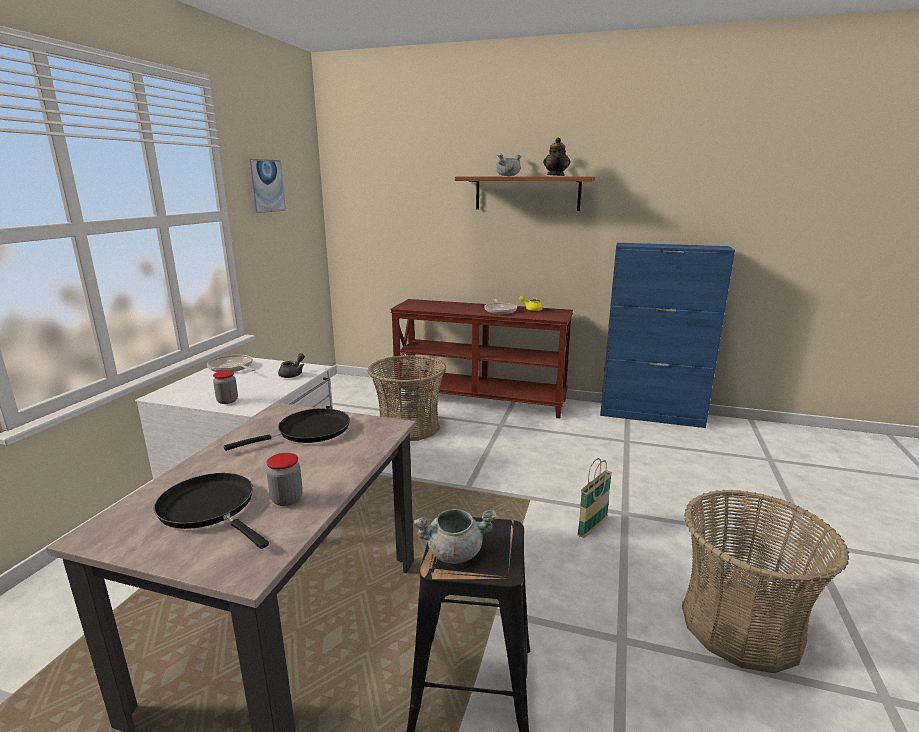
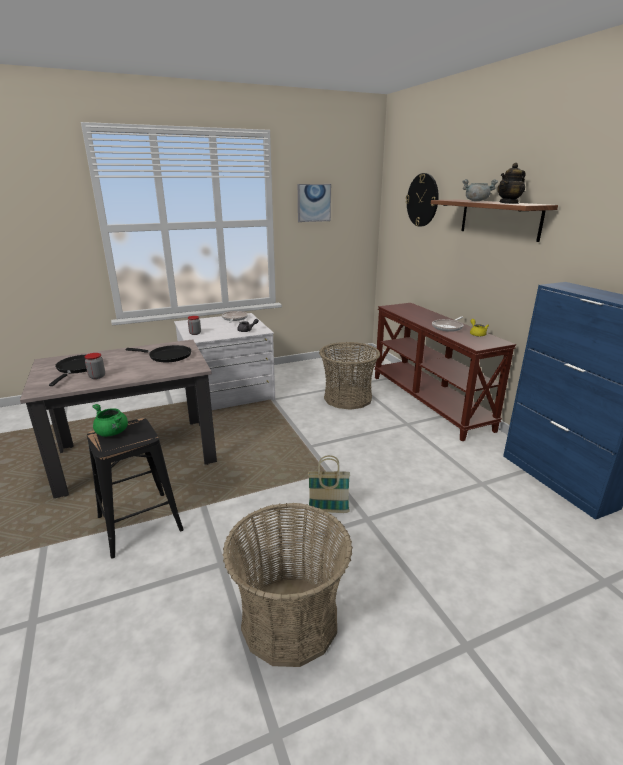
camera: 50 degrees right, 5 degrees up
grey cooking pot [414,509,497,564] -> green cooking pot [92,404,128,437]
none -> wall clock [406,173,439,227]

